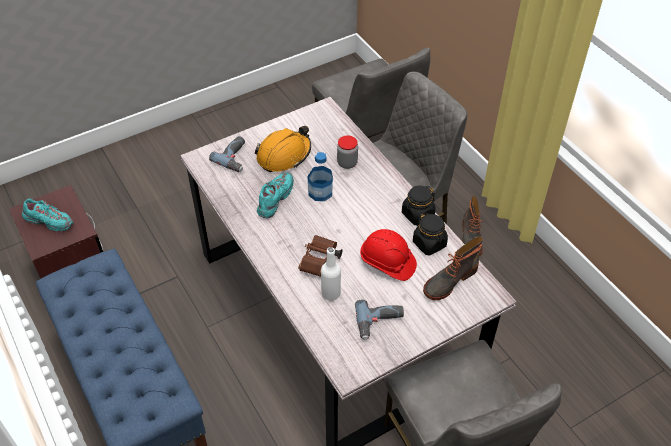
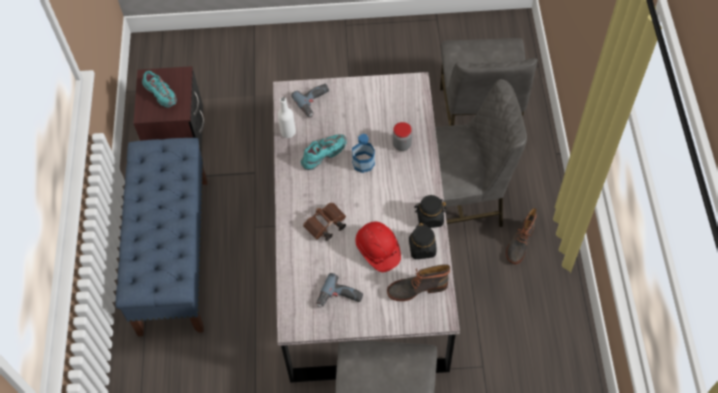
camera: 30 degrees right, 10 degrees up
orange hard hat [255,126,311,172] -> none
white bottle [321,247,341,301] -> white bottle moved to [278,97,296,138]

